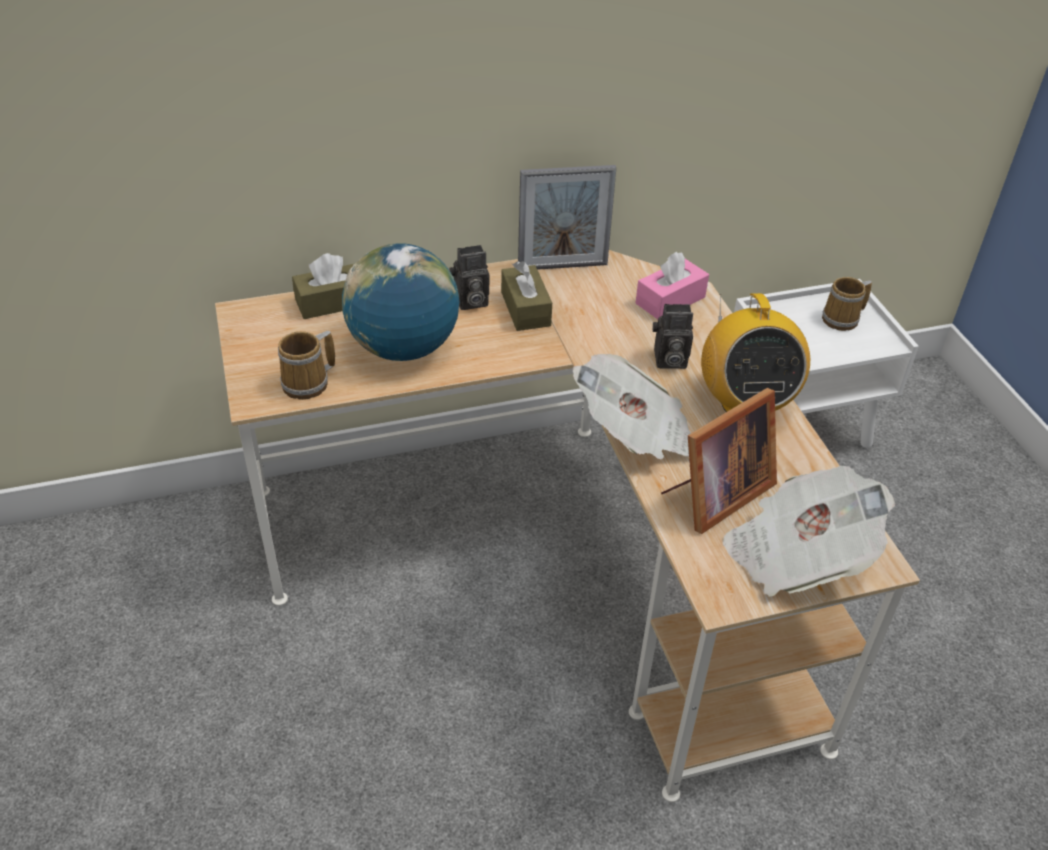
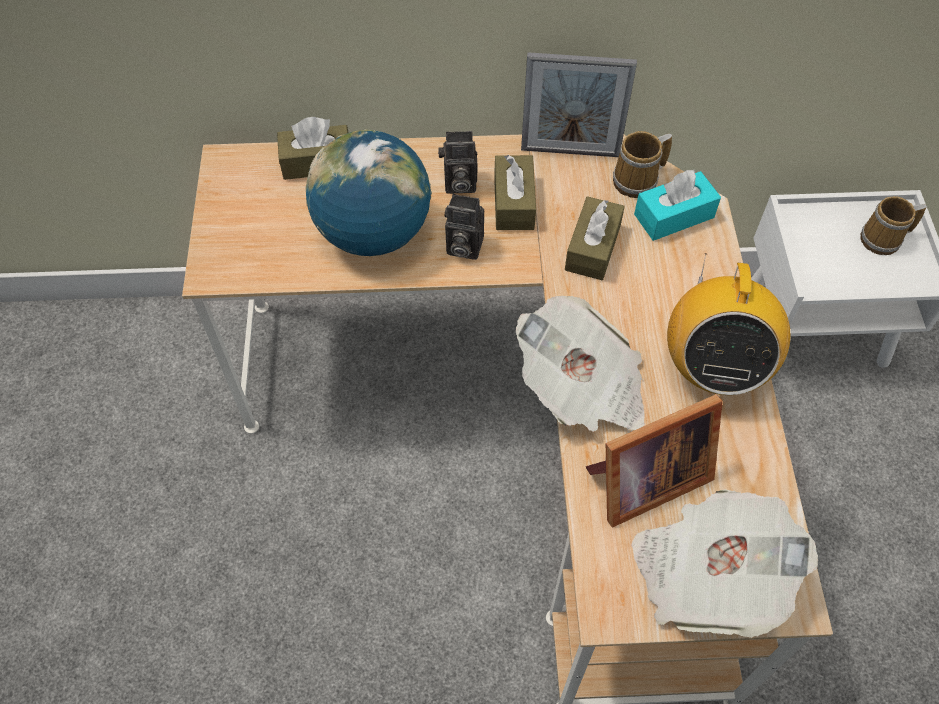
camera: 15 degrees right, 15 degrees up
mug [278,331,335,400] -> mug moved to [613,131,672,198]
pink tissue box [635,252,709,319] -> turquoise tissue box [634,170,721,241]
camera [653,304,693,369] -> camera moved to [445,194,484,260]
none -> brown tissue box [565,196,625,280]

